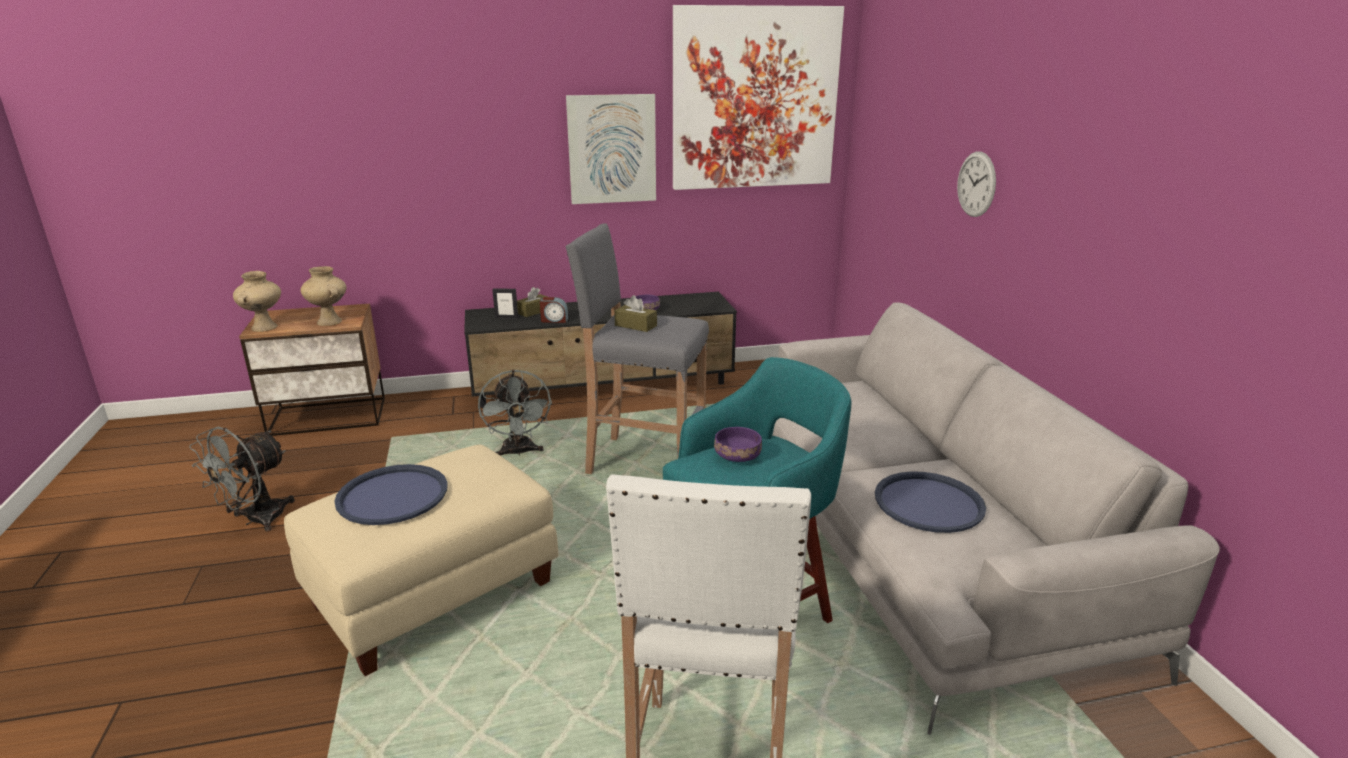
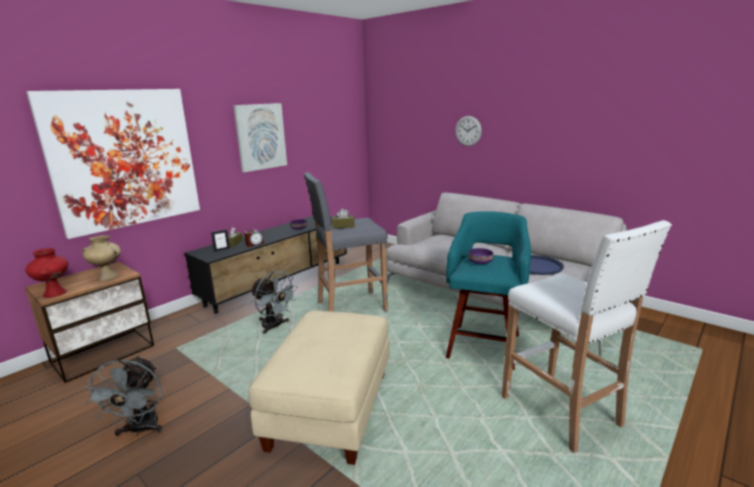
camera: 35 degrees left, 5 degrees down
beige vase [233,271,281,332] -> red vase [25,248,69,298]
blue tray [334,464,448,525] -> none
picture [673,5,844,190] -> picture moved to [26,89,200,239]

